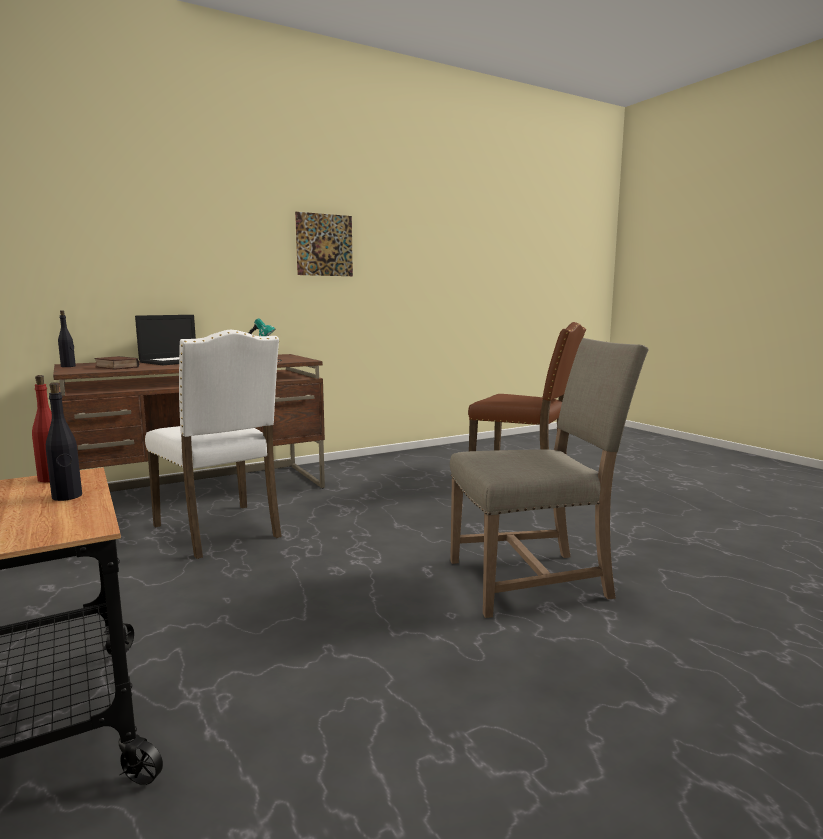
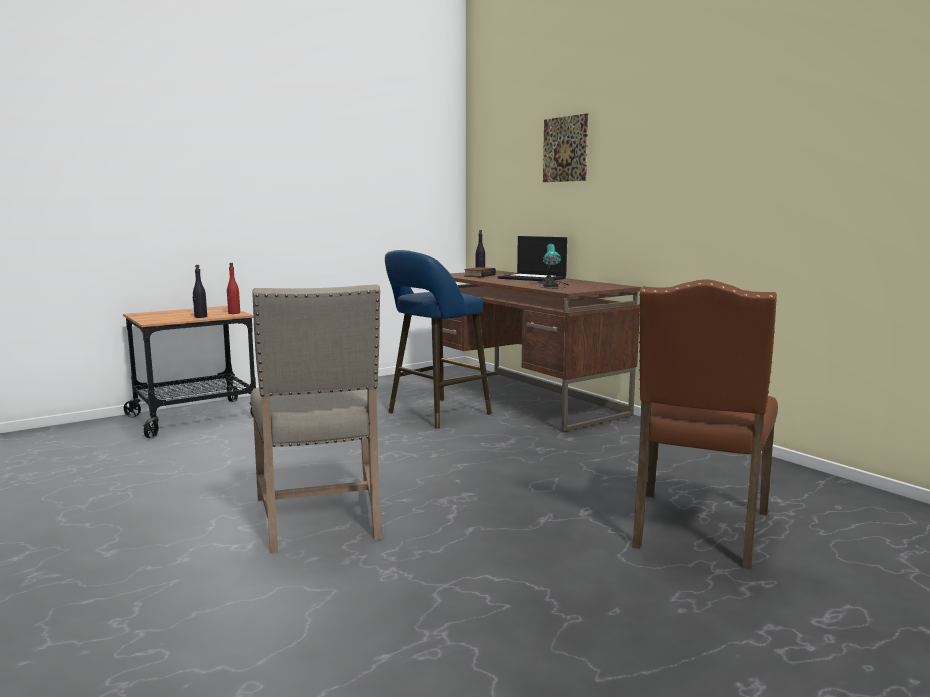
camera: 85 degrees right, 0 degrees up
white chair [145,329,282,559] -> blue stool [385,250,492,429]
picture [295,212,353,276] -> picture moved to [543,113,588,182]

